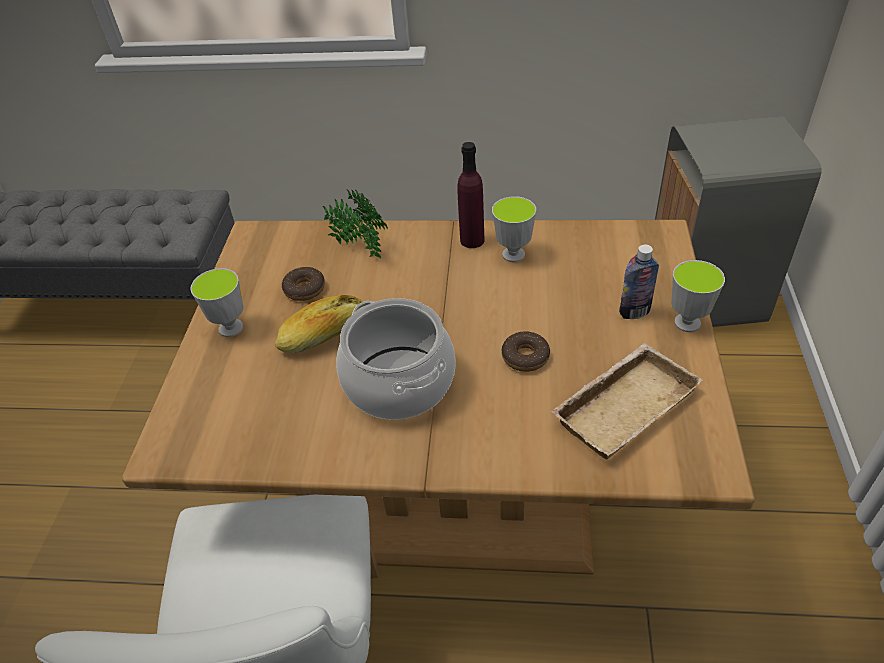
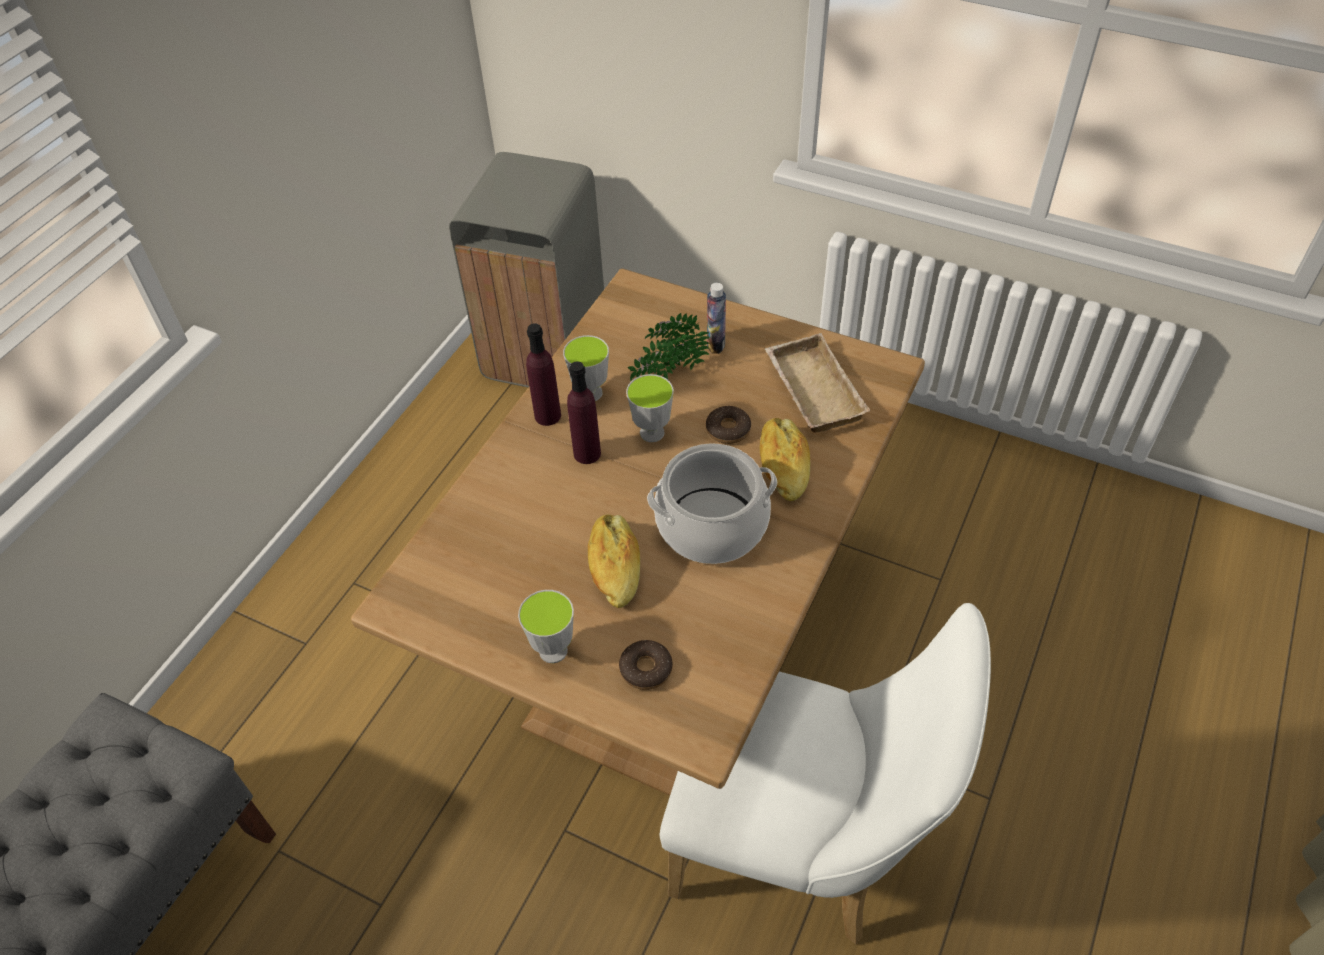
camera: 70 degrees left, 5 degrees up
donut [282,267,325,301] -> donut moved to [619,640,673,690]
potted plant [323,189,388,259] -> potted plant moved to [628,313,710,381]
cup [671,260,725,332] -> cup moved to [626,374,674,442]
none -> purple bottle [567,362,601,464]
none -> bread [760,418,810,501]

